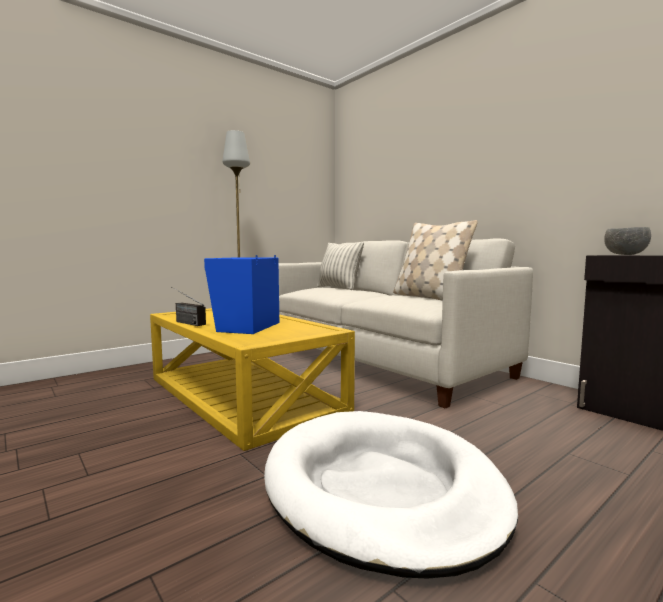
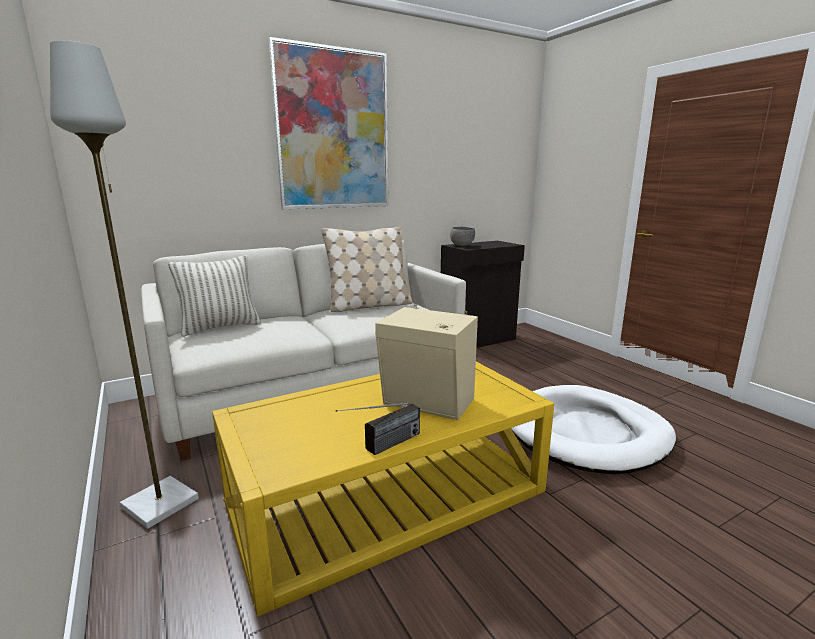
camera: 80 degrees left, 10 degrees up
blue speaker [204,255,279,334] -> beige speaker [375,305,478,420]
none -> picture [268,37,388,209]

